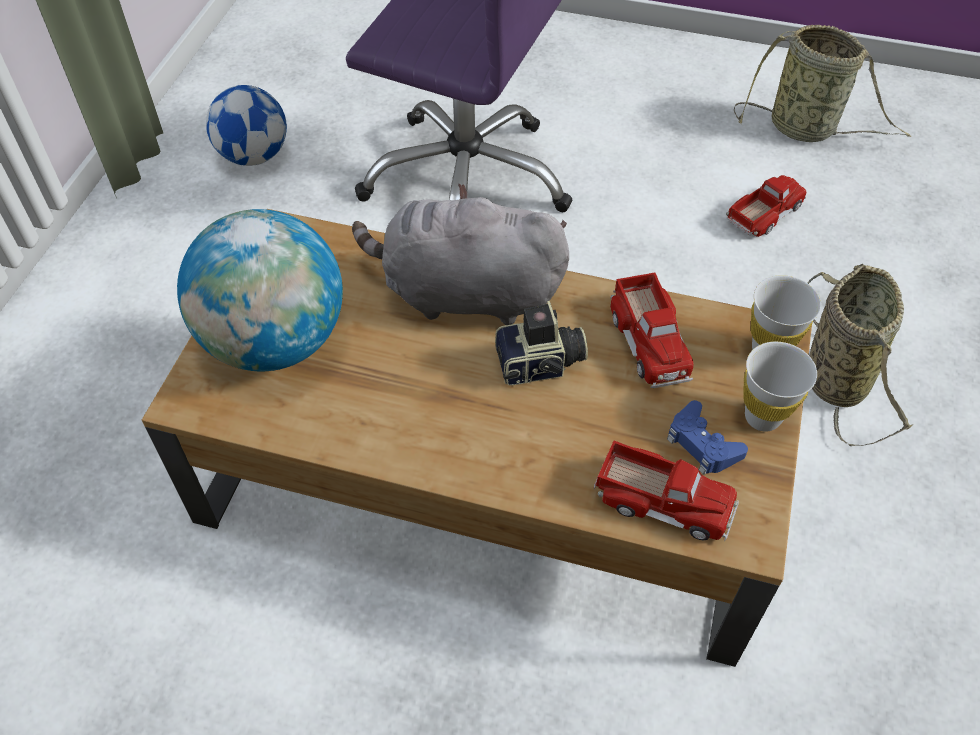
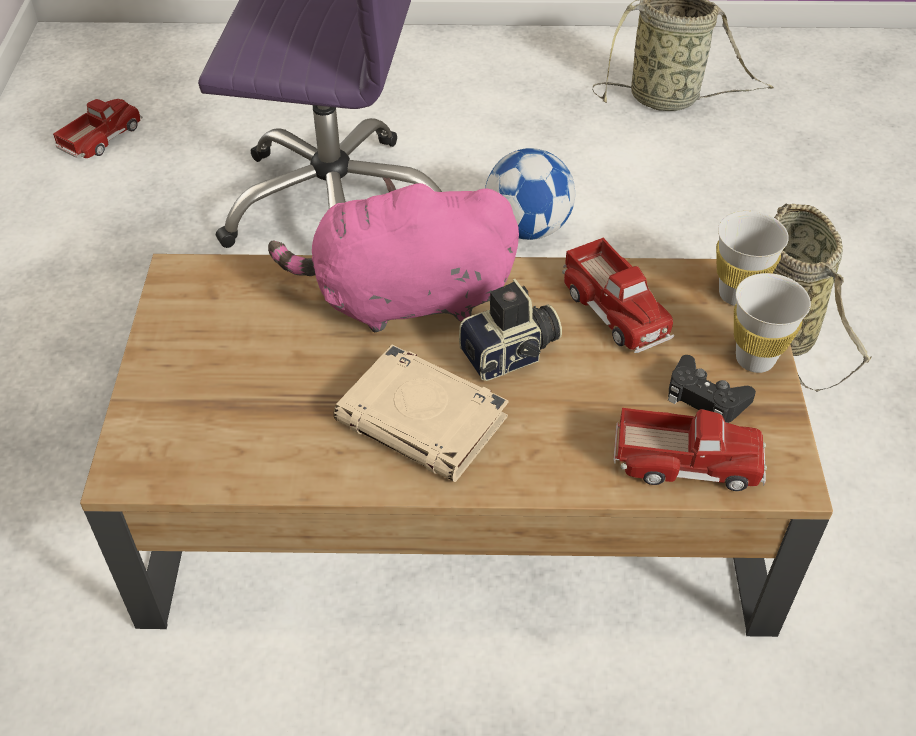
camera: 15 degrees left, 5 degrees down
globe [177,209,343,371] -> none
football [206,85,287,166] -> football moved to [485,148,575,240]
grey plush toy [352,183,569,325] -> pink plush toy [268,177,519,332]
blue game controller [667,400,748,475] -> black game controller [668,355,756,423]
toy truck [726,175,806,237] -> toy truck moved to [53,99,143,158]
none -> beige book [333,345,508,482]

